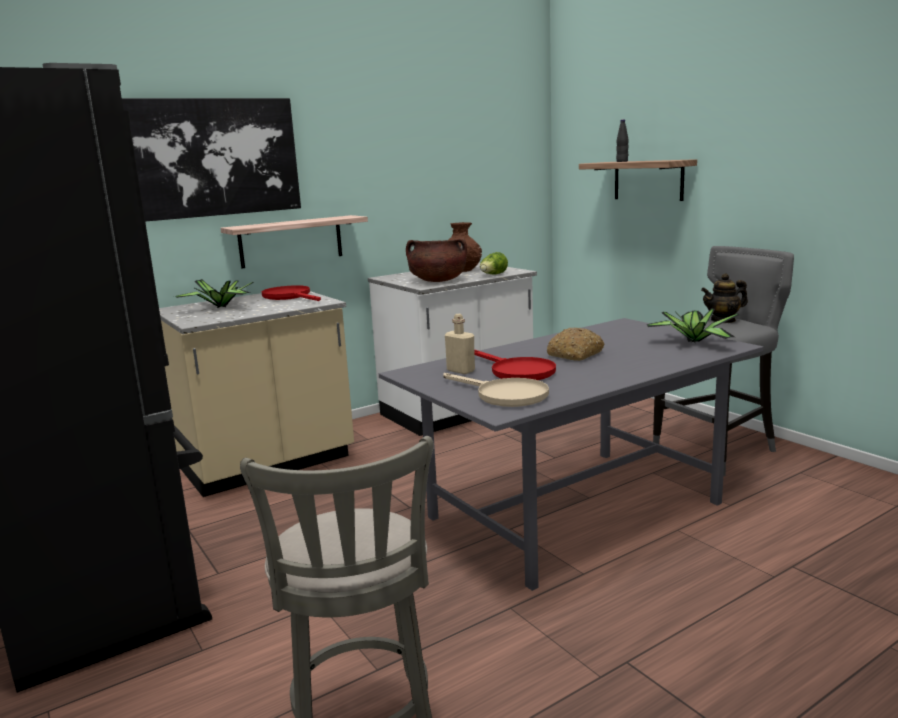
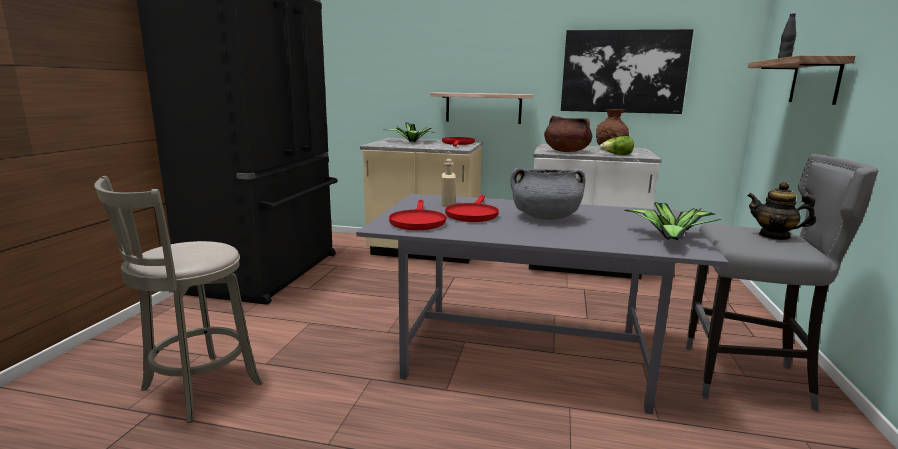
camera: 45 degrees right, 0 degrees up
picture [122,98,301,222] -> picture moved to [561,29,693,114]
beige frying pan [443,373,549,407] -> red frying pan [389,200,446,230]
bread [547,328,604,361] -> grey cooking pot [510,168,585,220]

